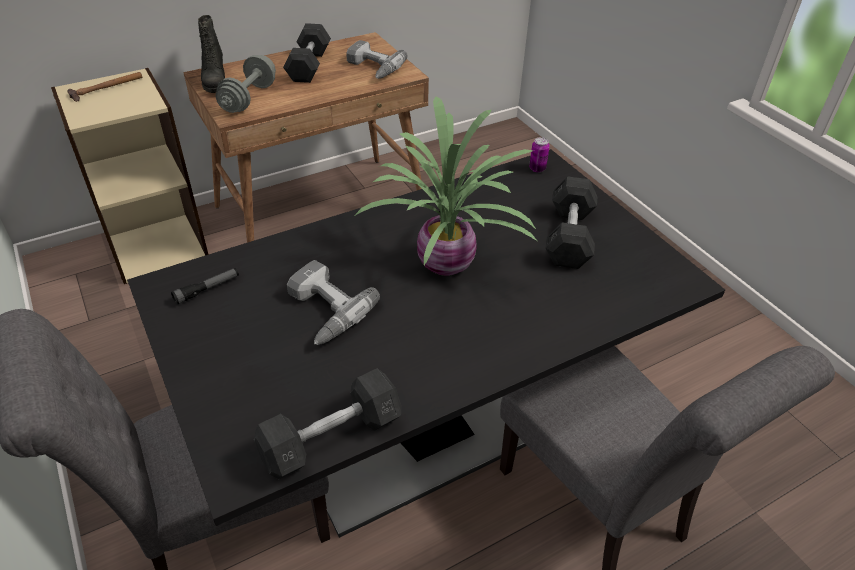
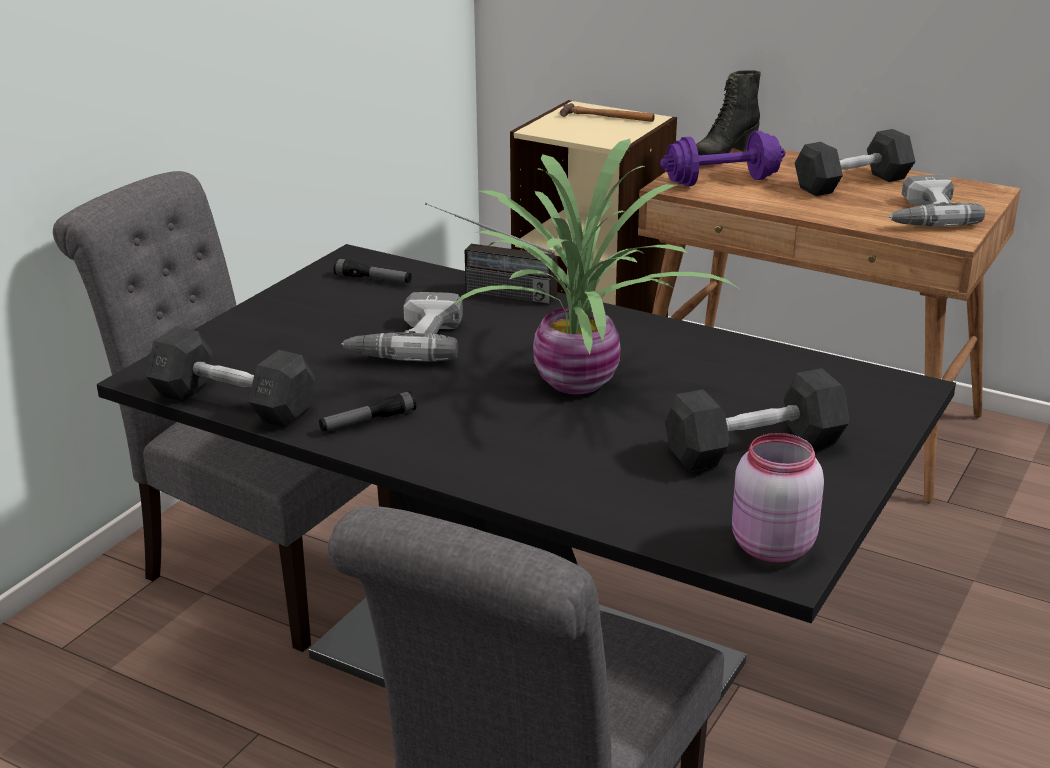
camera: 60 degrees right, 15 degrees down
grey dumbbell [216,55,276,113] -> purple dumbbell [660,131,785,186]
can [529,137,550,172] -> none
none -> flashlight [319,391,416,431]
none -> radio [425,203,558,304]
none -> pink jar [732,433,824,563]

